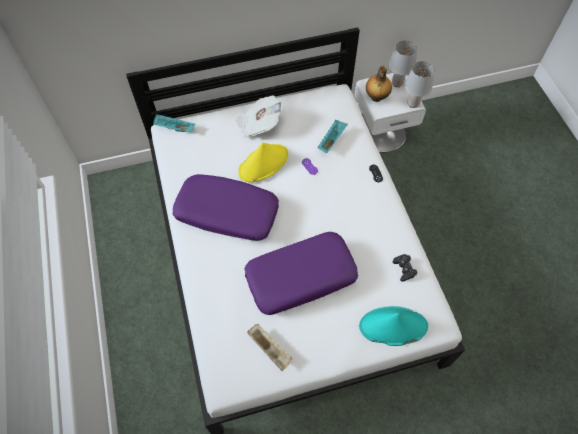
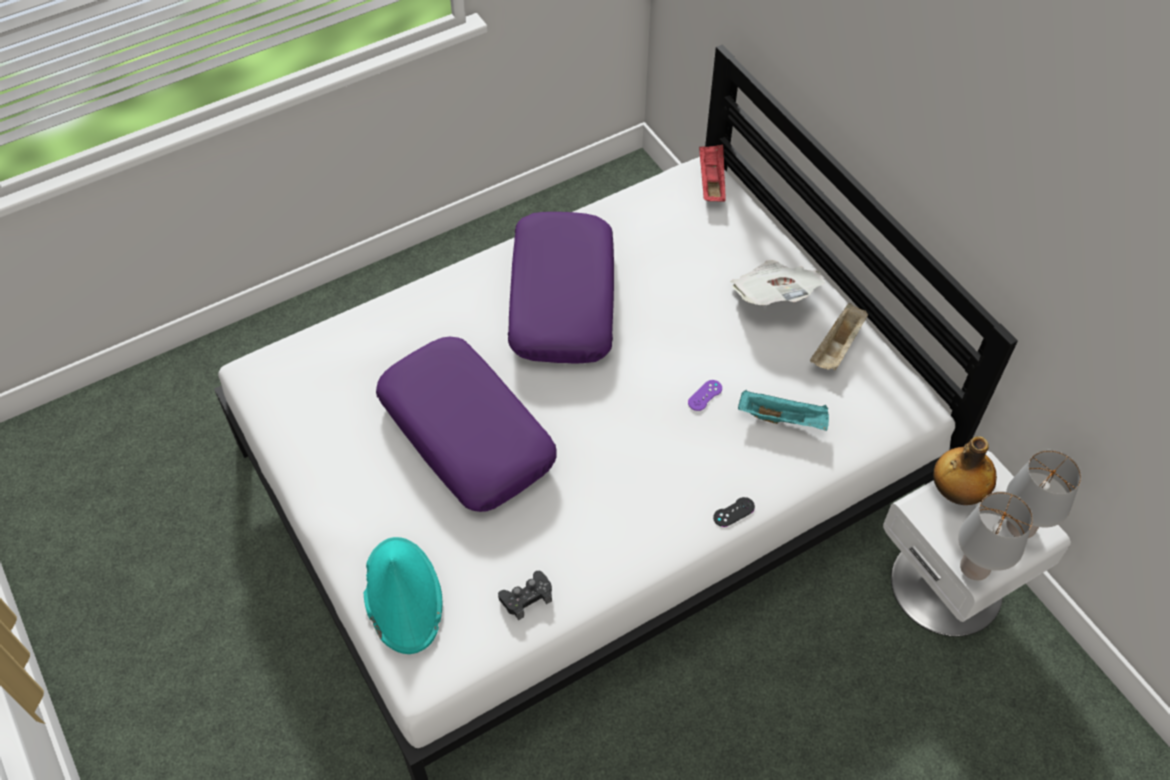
camera: 75 degrees right, 5 degrees down
turquoise tray [153,114,195,132] -> red tray [699,145,726,202]
yellow hat [238,143,288,182] -> none
beige tray [247,324,292,371] -> beige tray moved to [810,303,868,370]

